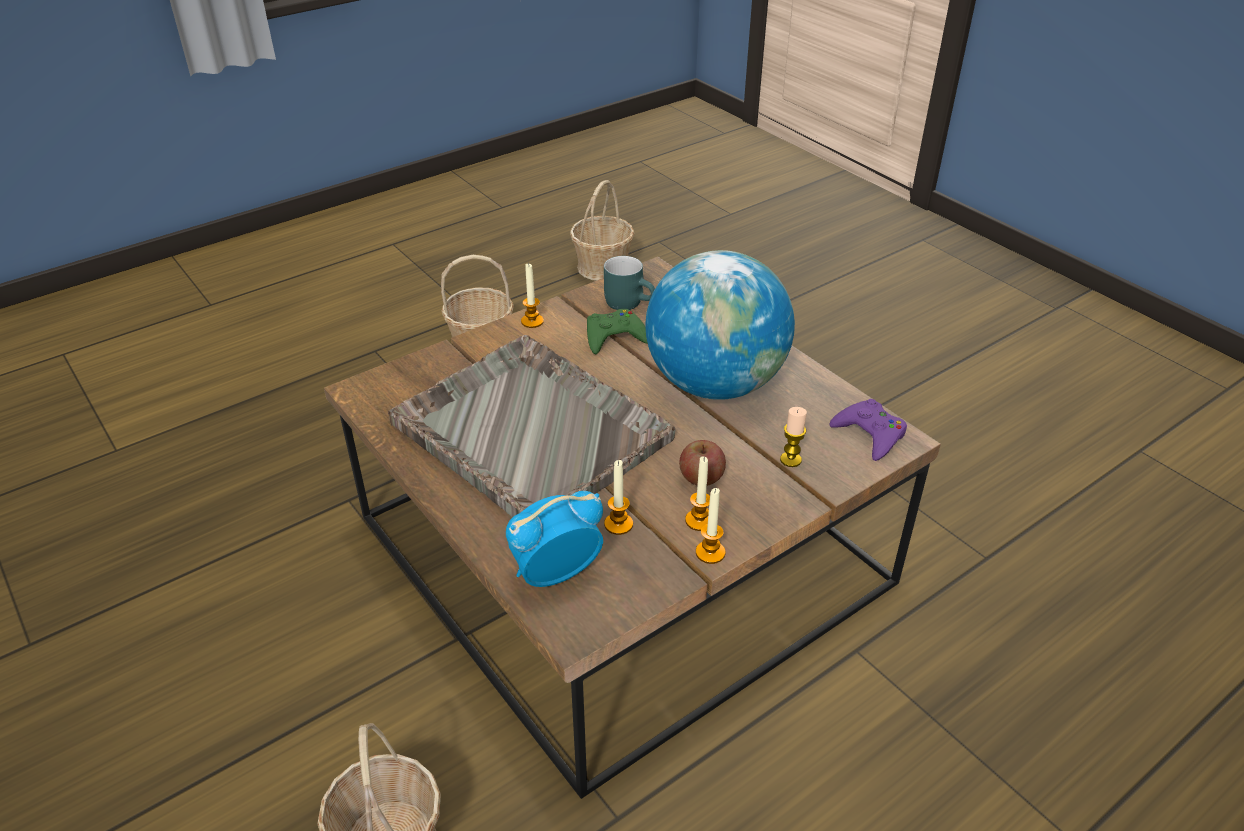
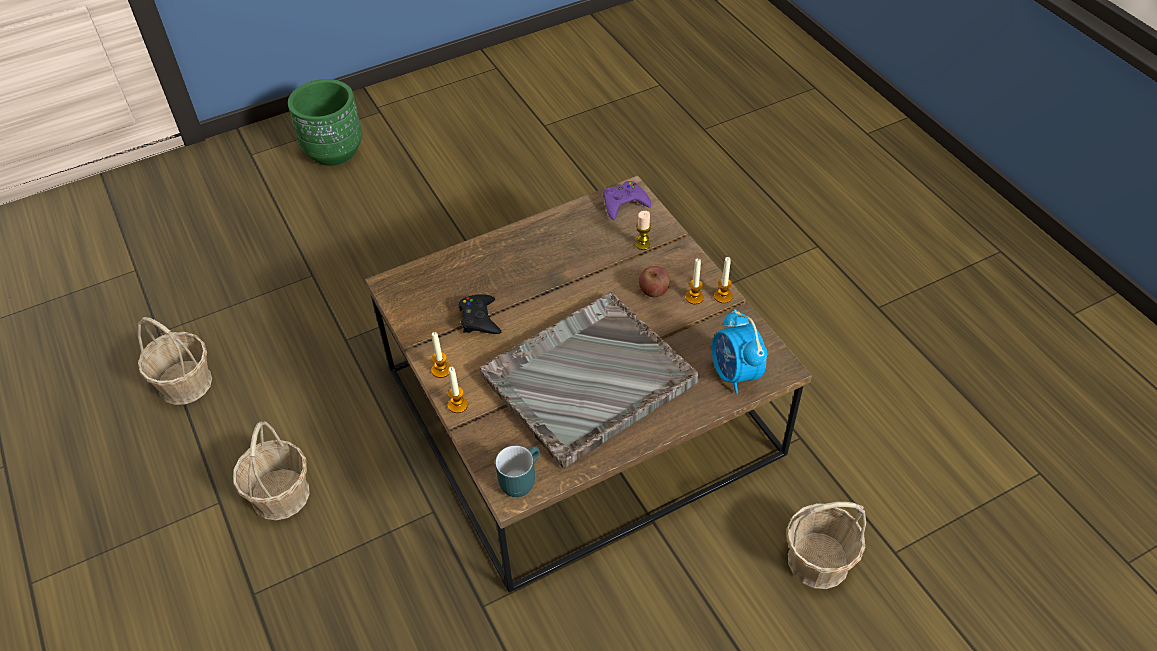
camera: 80 degrees left, 10 degrees up
green game controller [587,309,648,354] -> black game controller [458,294,502,334]
turquoise mug [604,256,655,310] -> turquoise mug moved to [495,445,540,497]
candle [604,460,633,535] -> candle moved to [448,367,468,413]
globe [645,250,795,400] -> none
none -> green planter [288,79,362,166]

